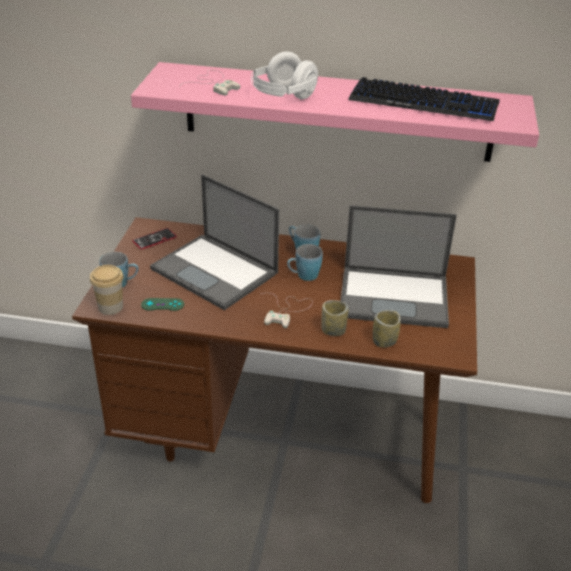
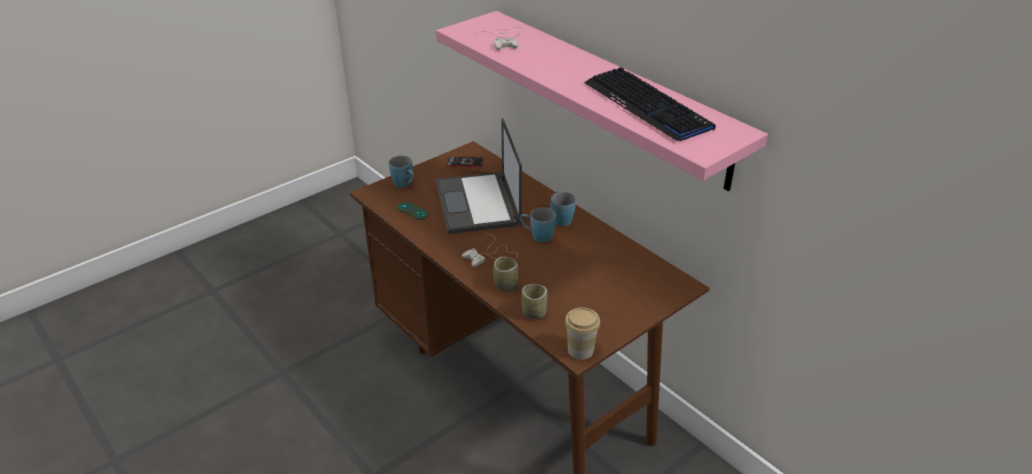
camera: 40 degrees right, 0 degrees up
cup [90,265,124,315] -> cup moved to [565,307,600,360]
white headphones [251,51,318,100] -> none
laptop [341,205,457,328] -> none

